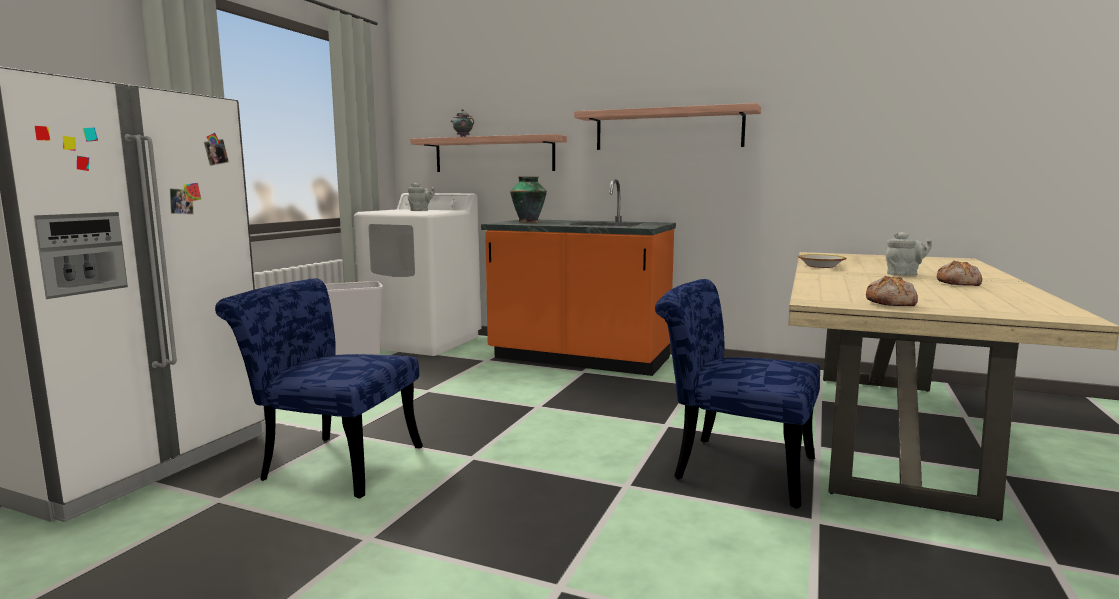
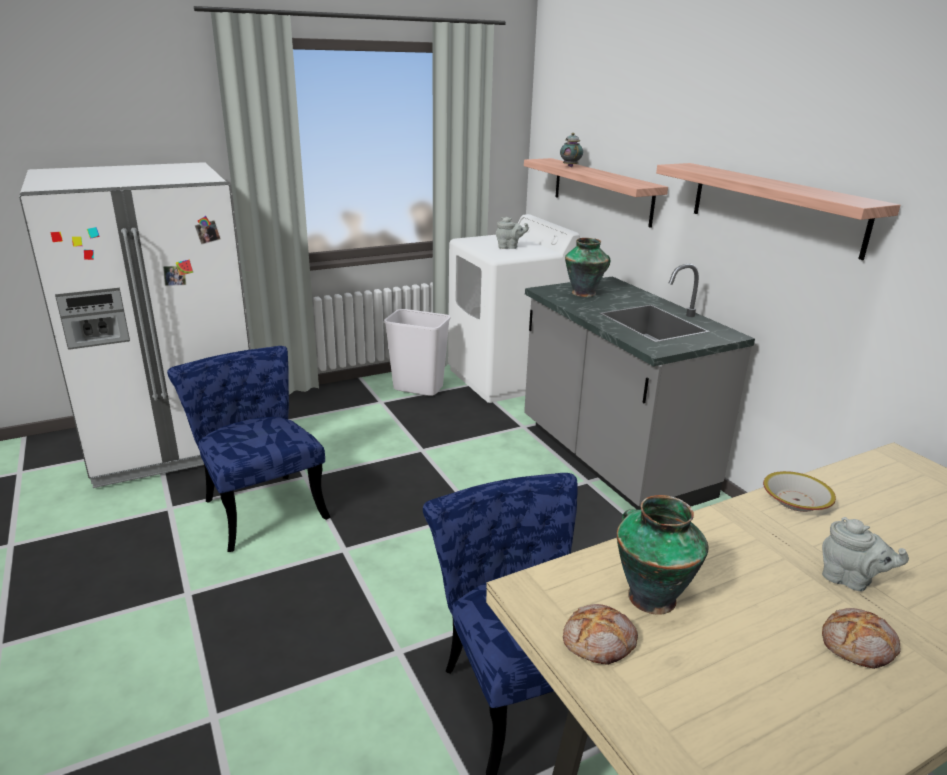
camera: 40 degrees right, 15 degrees up
orange counter [481,179,676,376] -> grey counter [524,264,755,510]
none -> vase [617,495,708,615]

